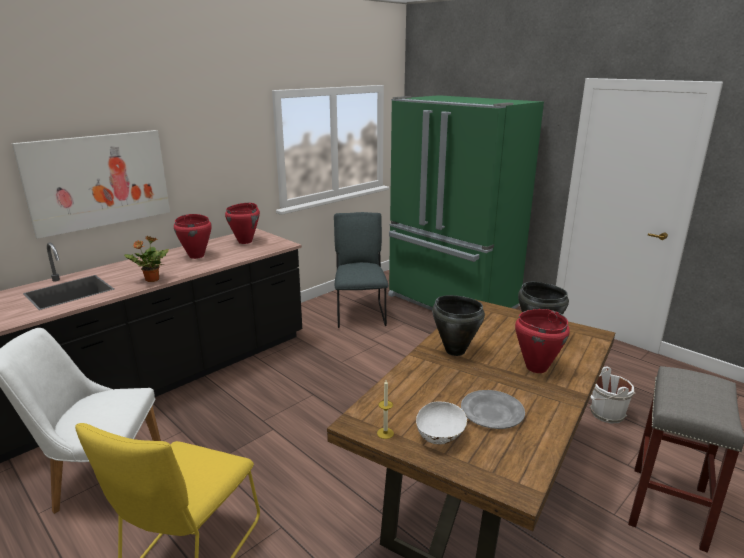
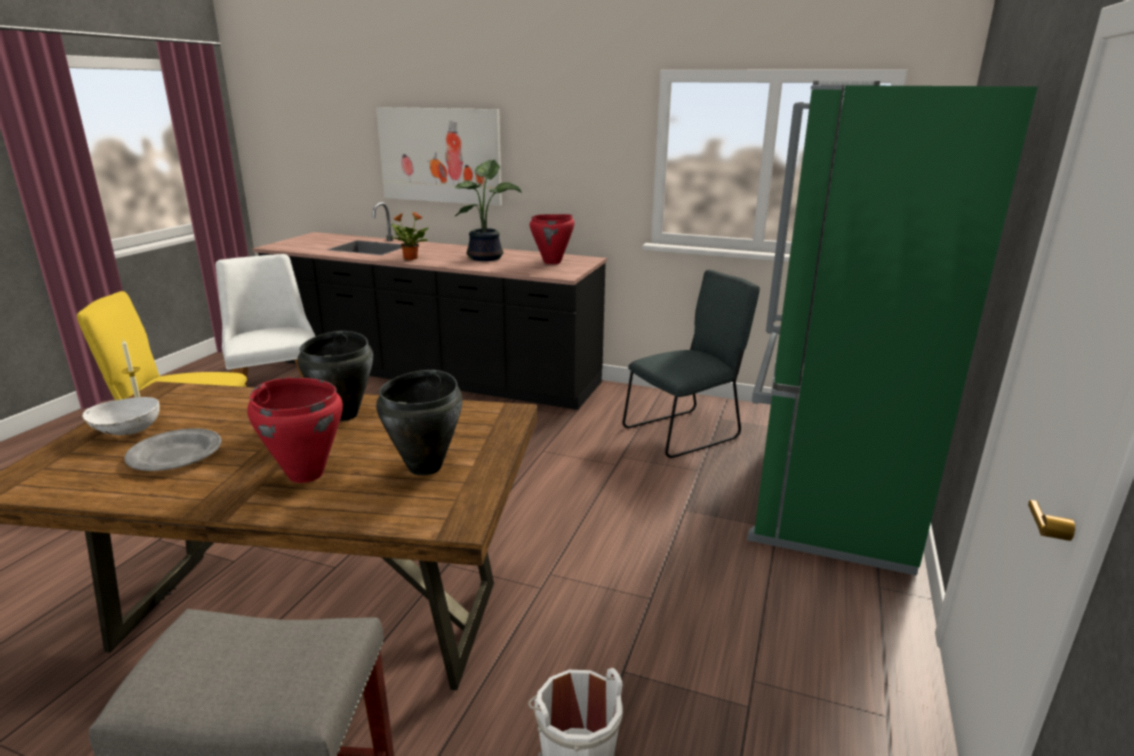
camera: 65 degrees right, 0 degrees up
red cooking pot [174,214,212,259] -> potted plant [455,160,521,261]

